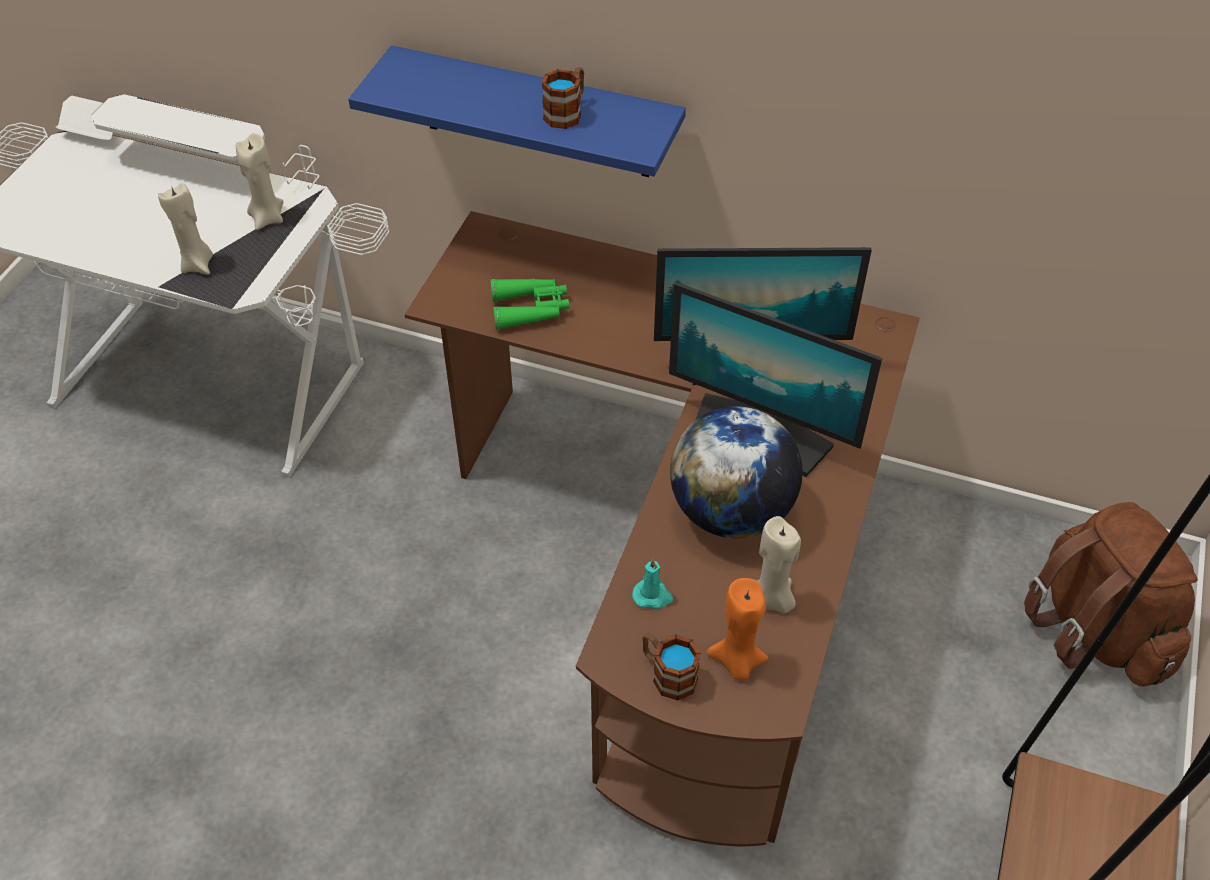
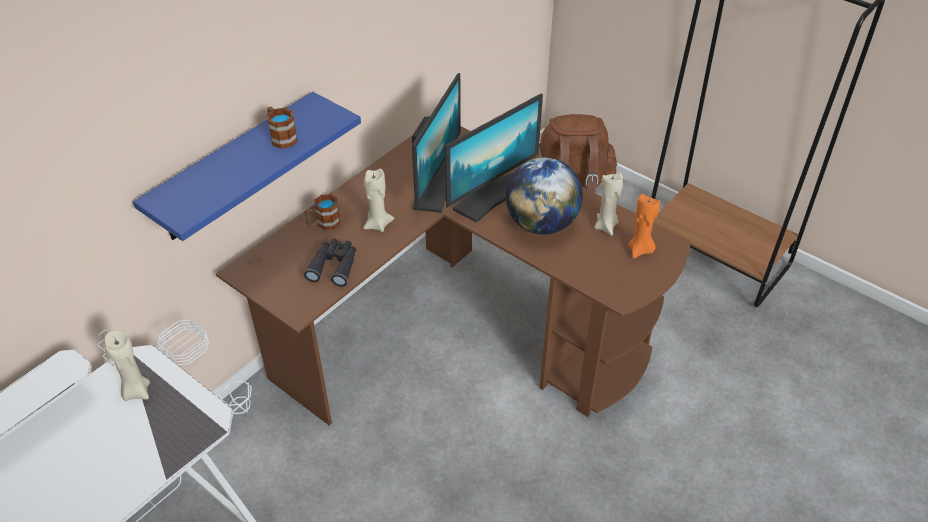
camera: 70 degrees left, 5 degrees down
beige candle [158,183,213,275] -> beige candle moved to [363,169,394,232]
green binoculars [491,278,569,330] -> black binoculars [304,238,356,287]
turquoise candle [632,558,673,609] -> none
mug [642,633,701,700] -> mug moved to [305,194,340,230]

